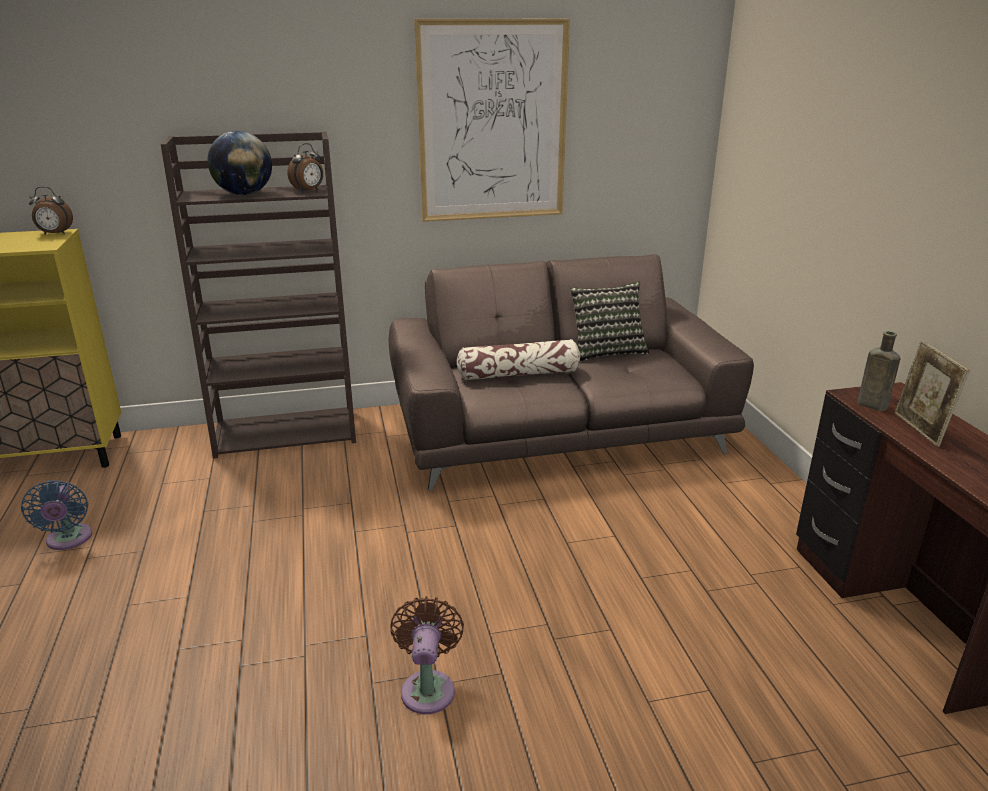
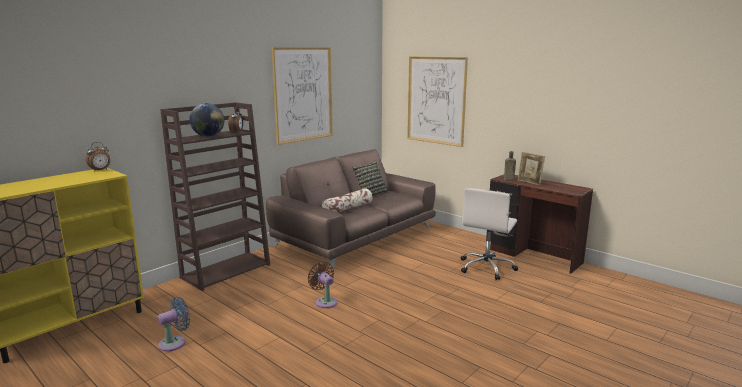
camera: 35 degrees left, 10 degrees down
blue fan [21,480,92,550] -> blue fan turned 75 degrees counterclockwise [157,297,190,352]
brown fan [390,596,464,714] -> brown fan moved to [307,262,338,308]
none -> picture [407,56,468,147]
none -> white office chair [461,188,518,280]

